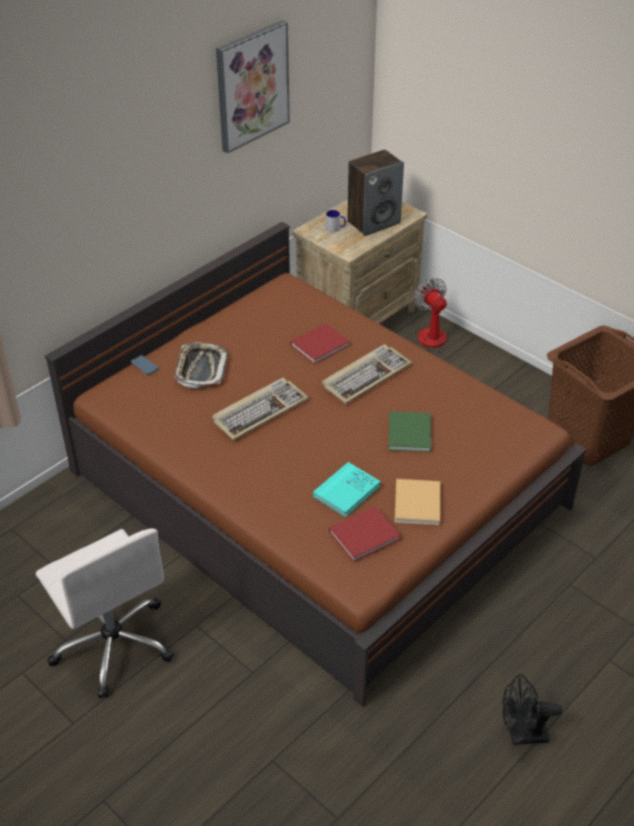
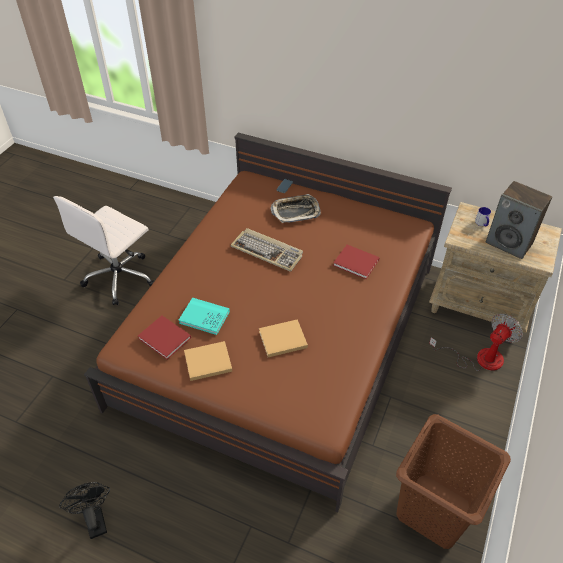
camera: 70 degrees right, 5 degrees up
picture [216,20,290,154] -> none
keyboard [322,344,412,404] -> none
green book [389,411,431,452] -> beige book [259,319,308,357]

